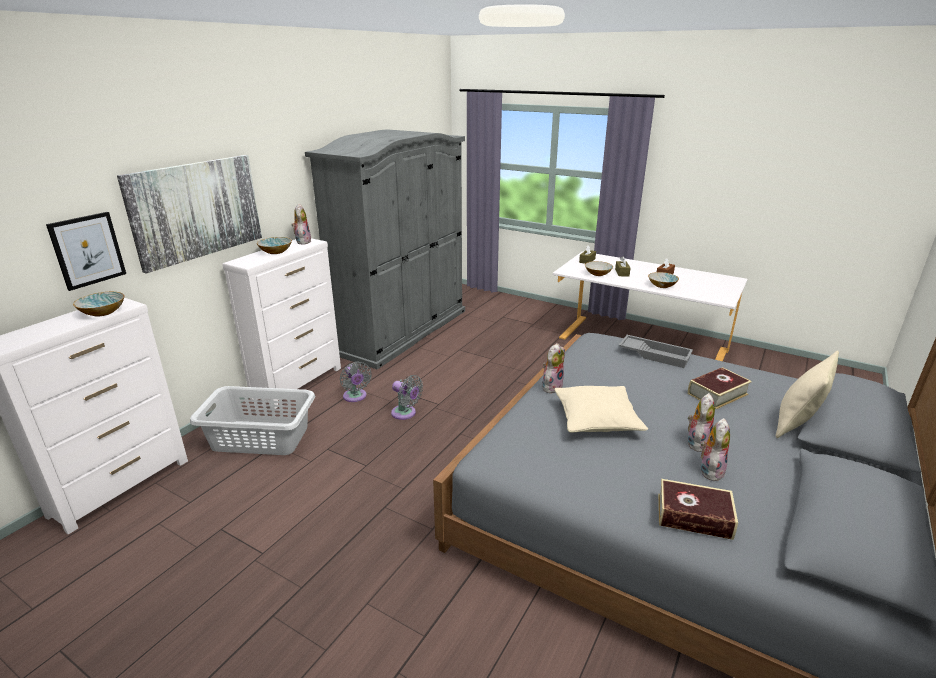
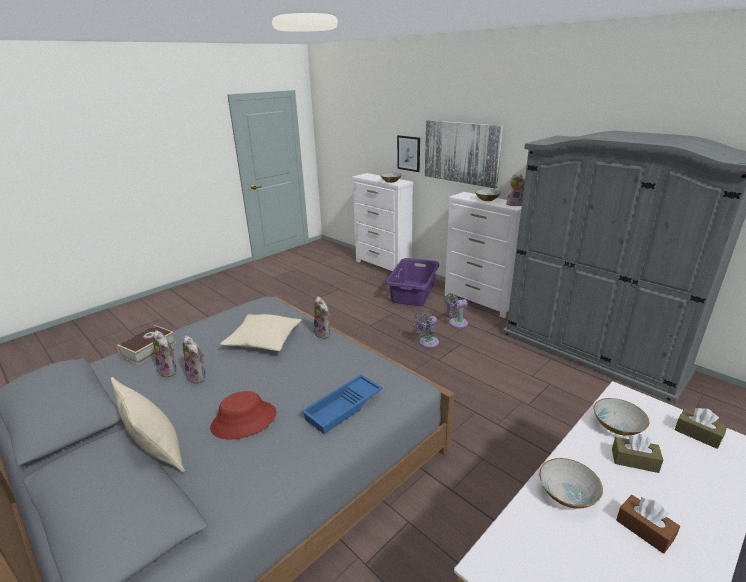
camera: 105 degrees right, 0 degrees up
grey laundry basket [190,386,315,455] -> purple laundry basket [385,258,439,306]
grey tray [619,335,693,368] -> blue tray [302,375,383,434]
book [688,367,752,410] -> red hat [210,391,276,439]

